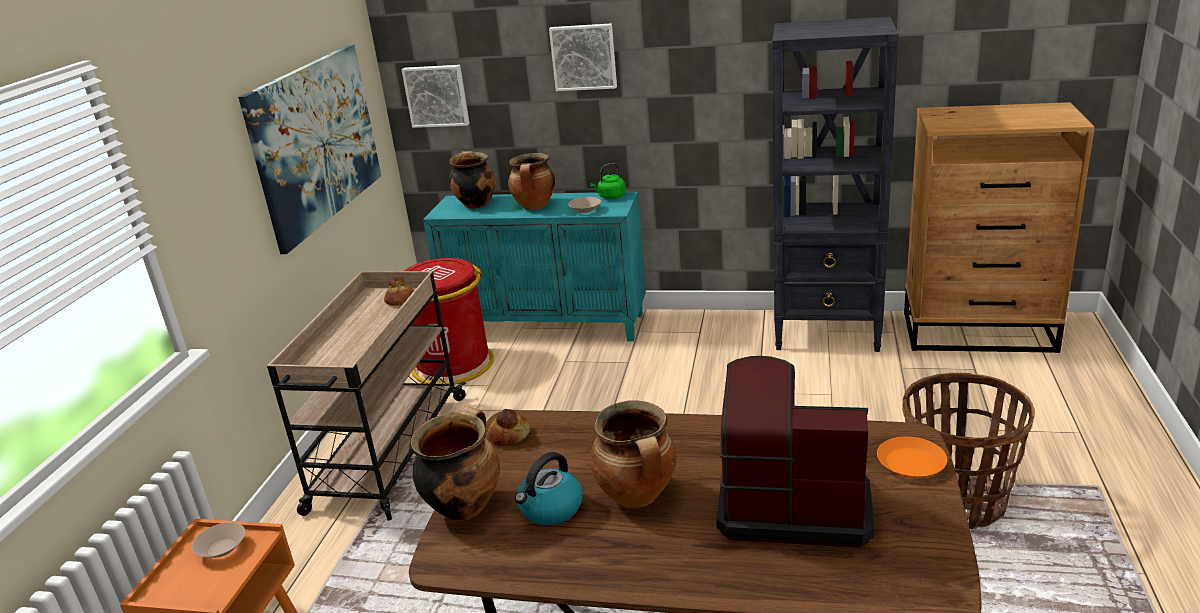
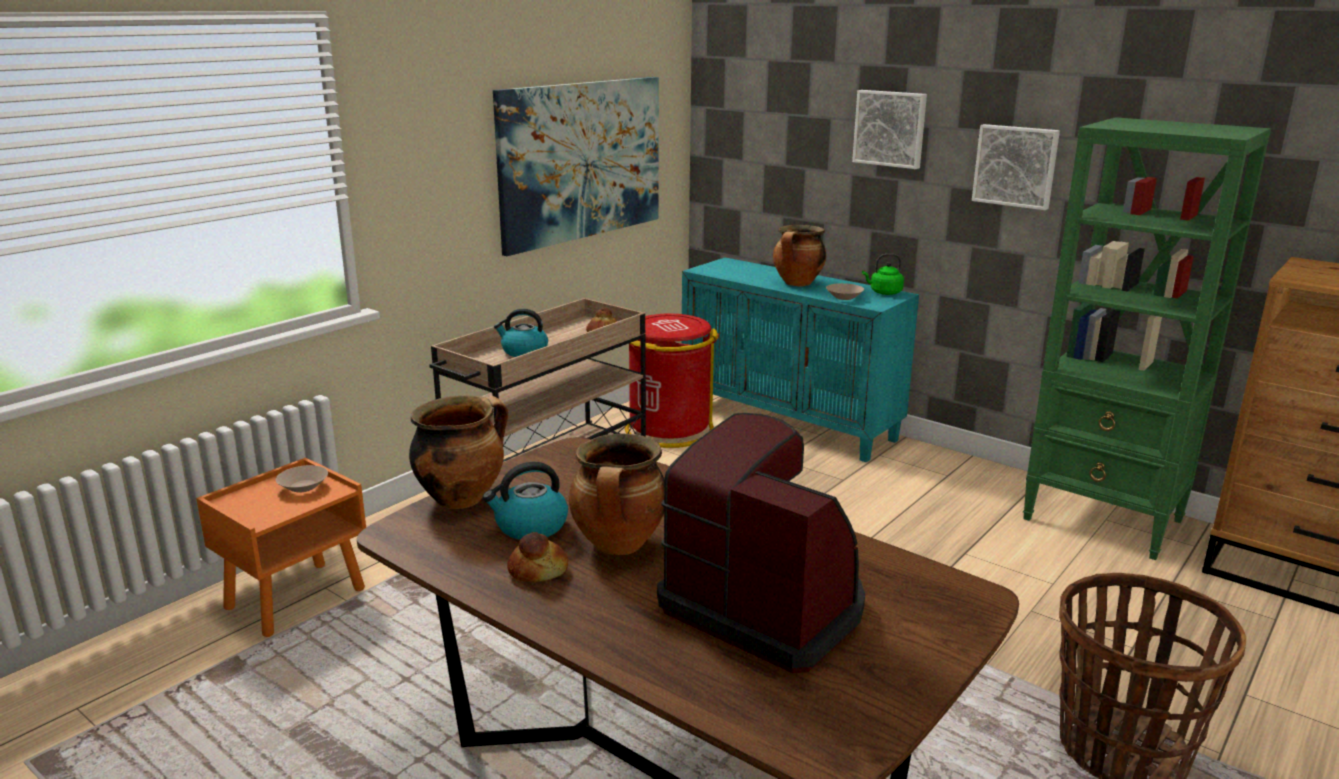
camera: 25 degrees right, 5 degrees down
picture [401,65,469,128] -> picture moved to [972,124,1060,210]
cooking pot [449,151,496,209] -> none
bread [488,409,530,446] -> bread moved to [507,532,568,582]
black bookcase [772,17,899,352] -> green bookcase [1023,117,1271,560]
orange plate [877,437,947,478] -> none
none -> kettle [494,309,548,357]

